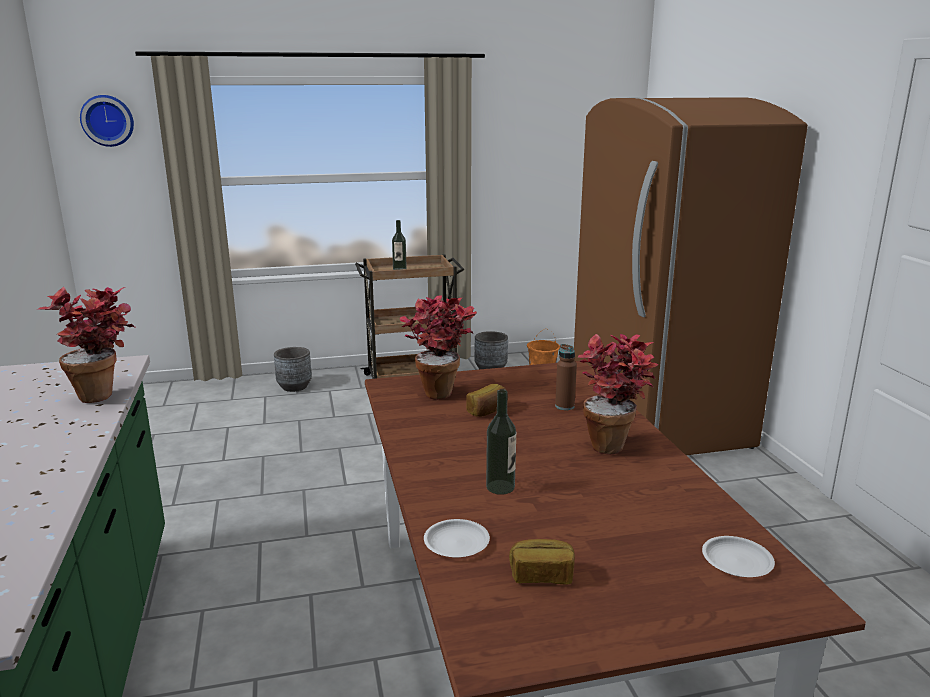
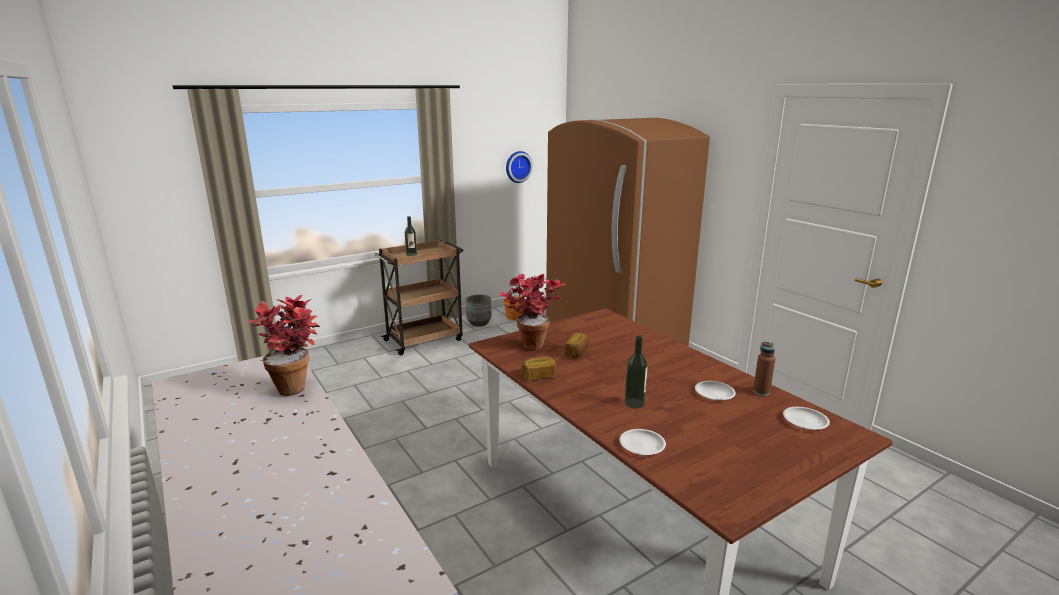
camera: 20 degrees left, 0 degrees up
wall clock [80,95,134,147] -> wall clock moved to [506,151,533,183]
grey planter [274,347,312,392] -> none
bread [509,539,575,584] -> bread moved to [521,357,556,381]
brown bottle [555,344,577,410] -> brown bottle moved to [753,342,775,396]
potted plant [578,334,659,455] -> none
none -> white plate [695,381,736,401]

